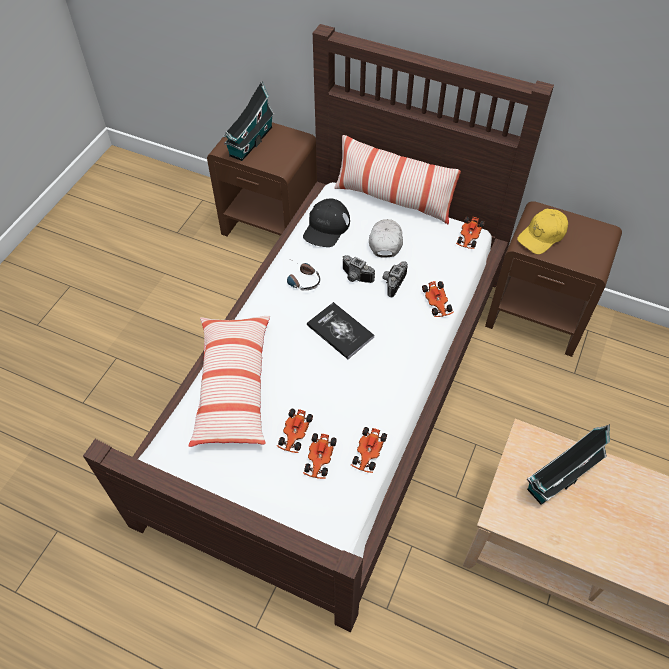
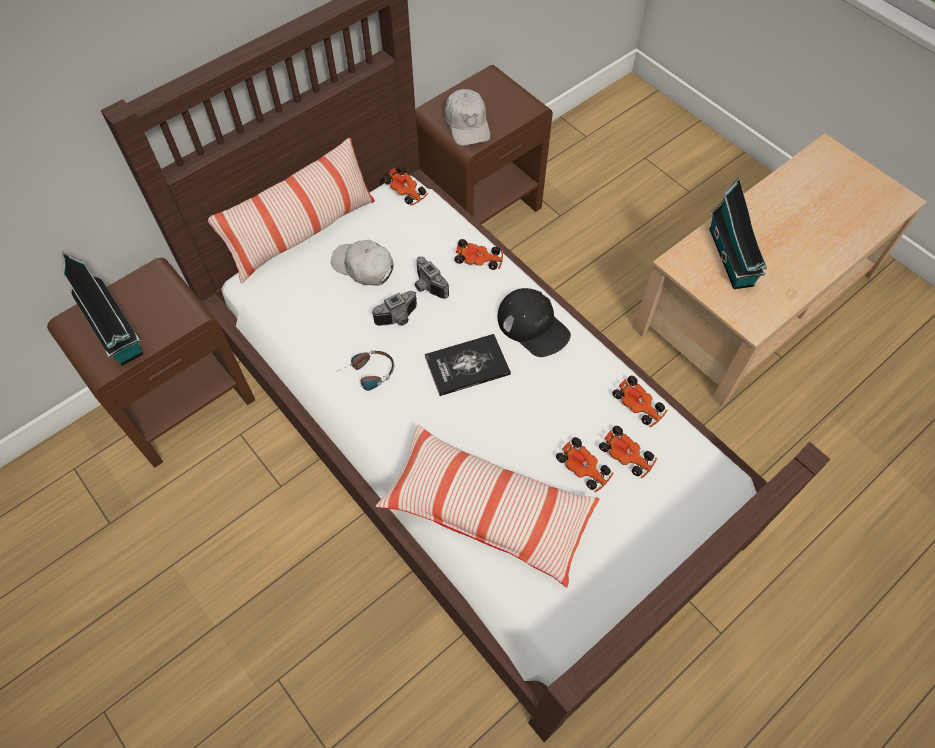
camera: 65 degrees left, 5 degrees up
black cap [303,198,350,247] -> black cap moved to [498,288,571,357]
yellow cap [517,209,568,254] -> white cap [445,89,490,146]

